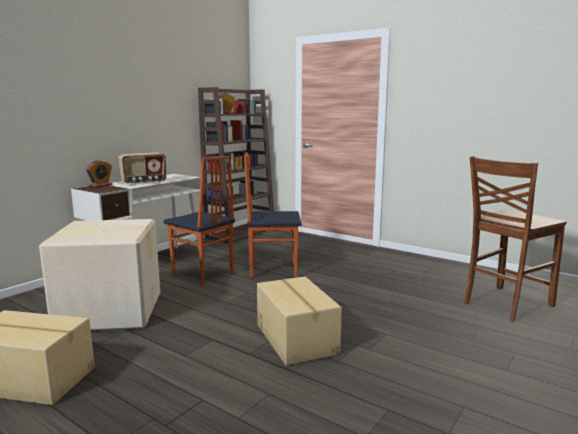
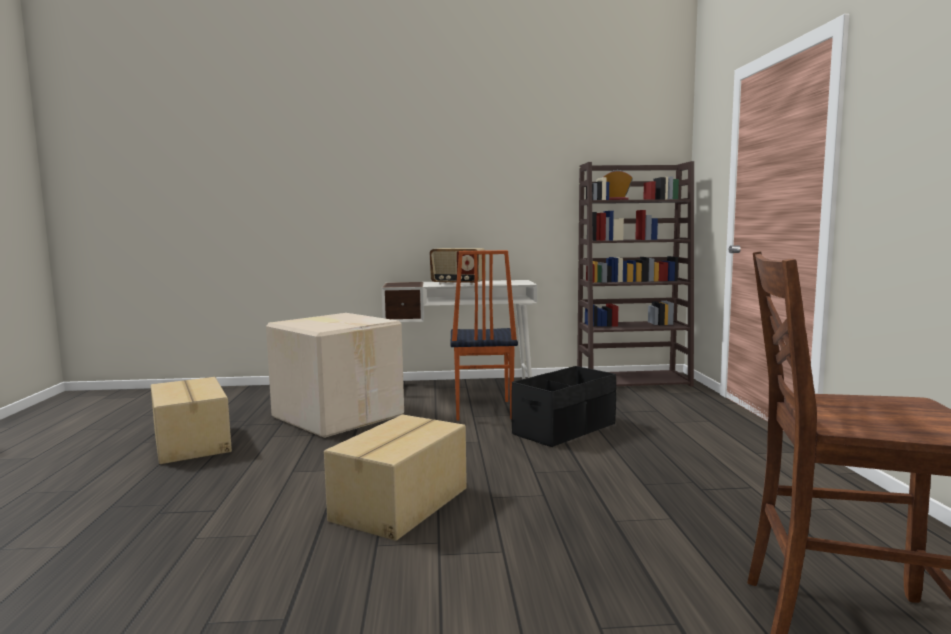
camera: 50 degrees right, 5 degrees down
alarm clock [86,160,112,188] -> none
chair [244,153,301,278] -> black storage box [511,366,616,447]

